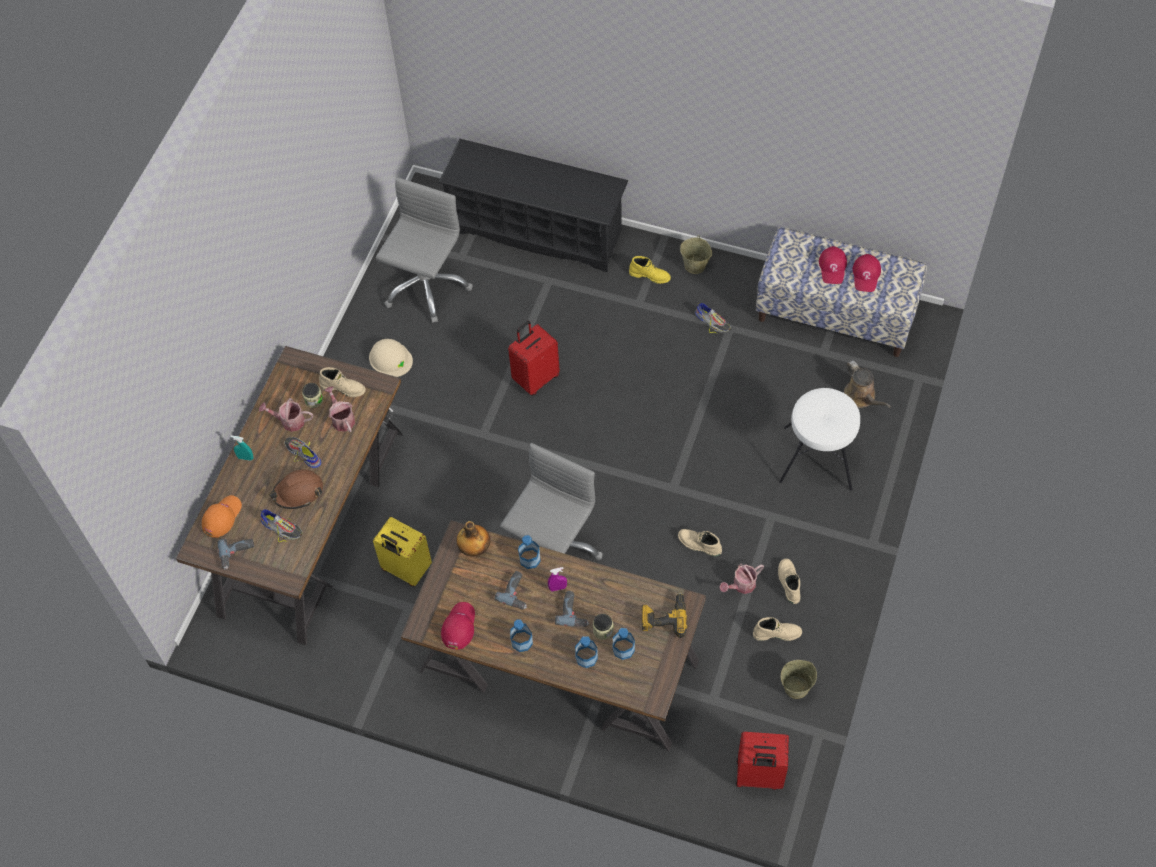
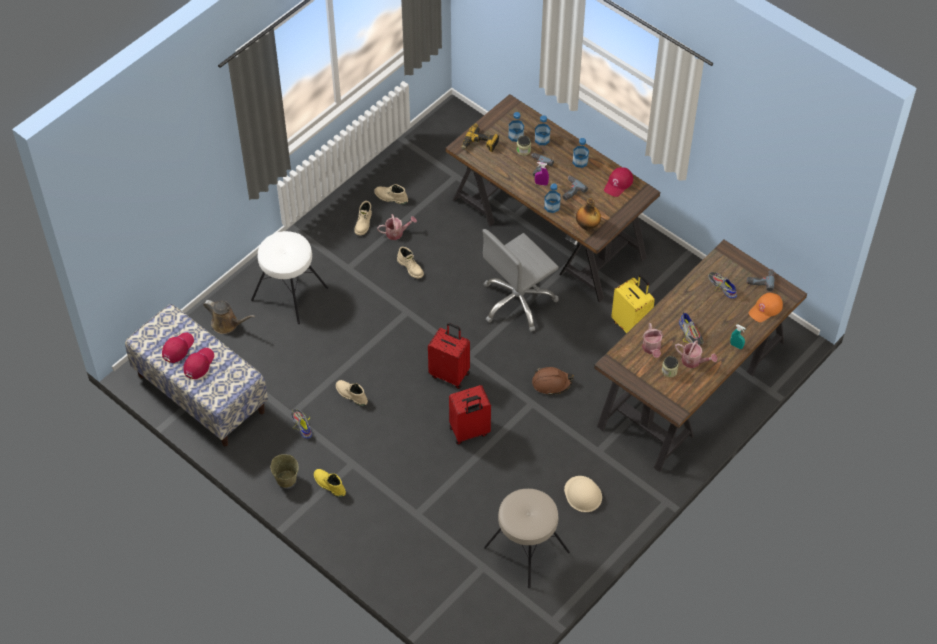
camera: 160 degrees left, 5 degrees down
brown hard hat [269,469,323,509] -> brown hard hat moved to [532,367,574,396]
beige boot [319,367,366,397] -> beige boot moved to [336,380,368,406]
grey office chair [376,177,473,323] -> beige stool [484,489,570,588]
black shoe rack [438,139,628,272] -> none
red suitcase [736,732,789,790] -> red suitcase moved to [428,323,470,389]
beige bucket [781,660,817,699] -> none
brown watering can [844,360,891,408] -> brown watering can turned 120 degrees clockwise [203,300,255,334]

